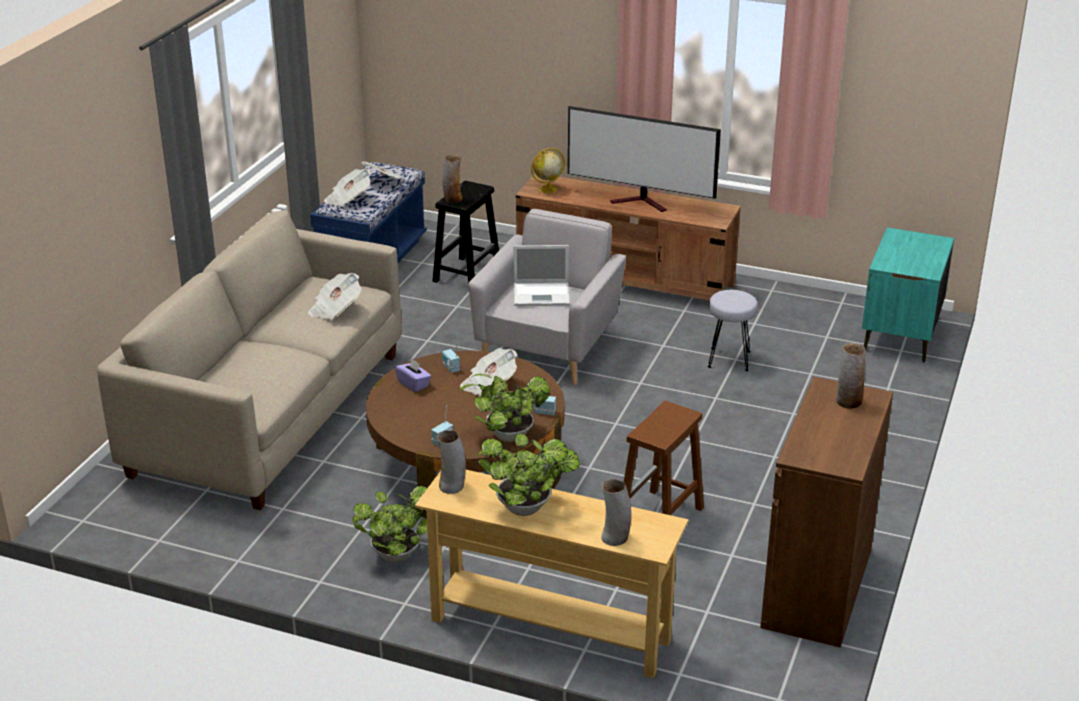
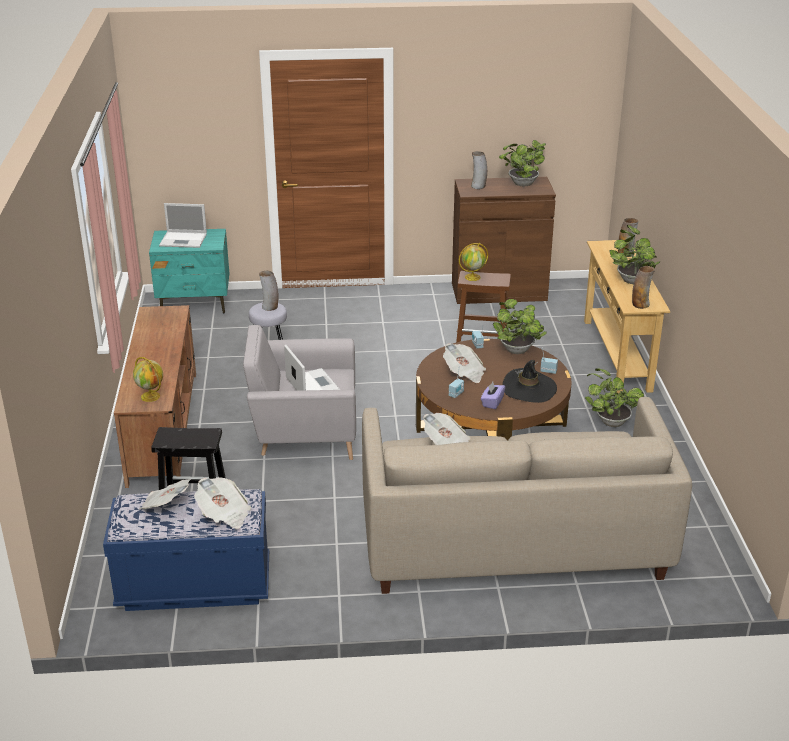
camera: 115 degrees left, 0 degrees up
vase [442,155,463,203] -> vase moved to [259,270,278,311]
television [568,106,721,212] -> none
none -> laptop [159,203,207,248]
none -> globe [459,243,488,281]
none -> potted plant [499,140,546,186]
none -> black hat [503,360,557,403]

